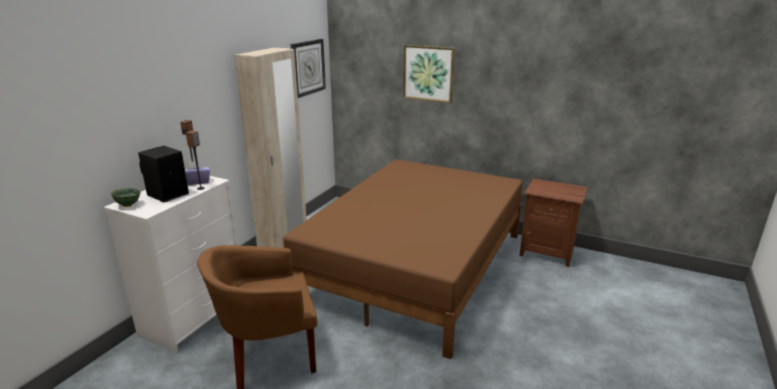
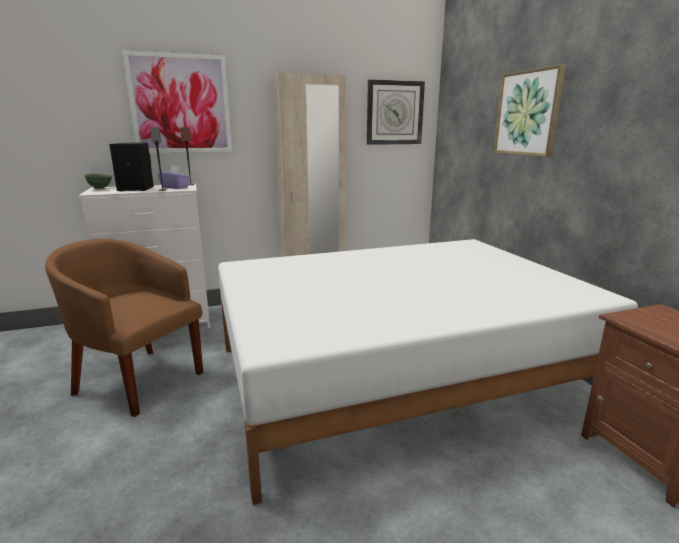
camera: 45 degrees right, 5 degrees down
brown bed [283,159,523,359] -> white bed [218,239,638,505]
none -> picture [122,50,232,153]

